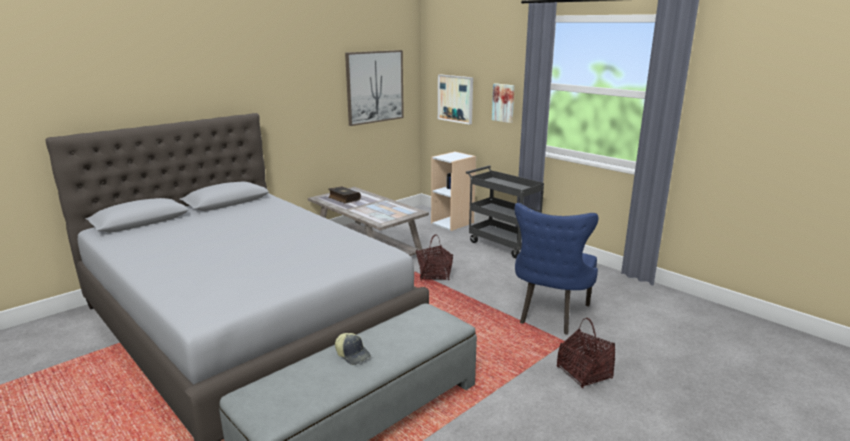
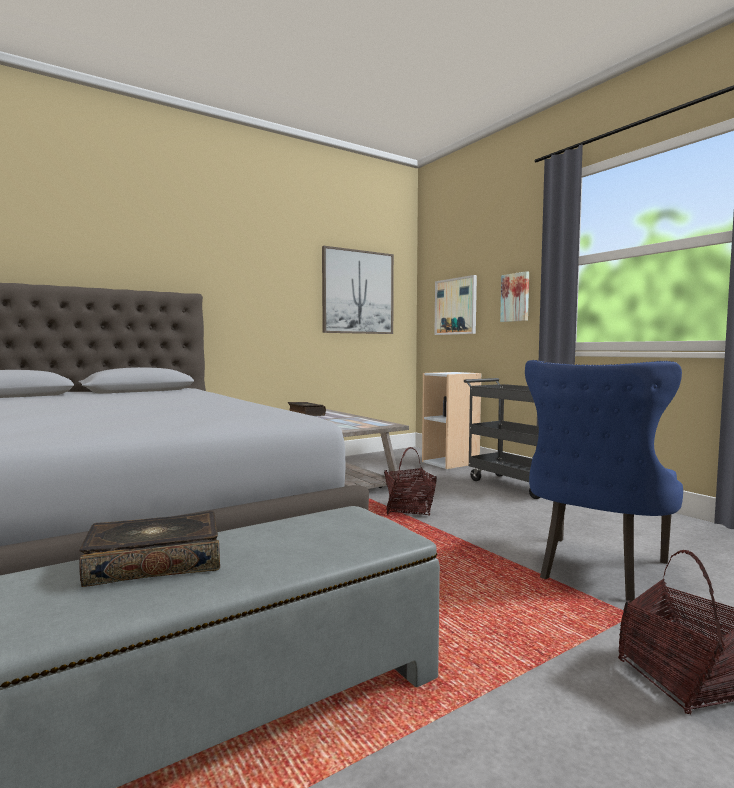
camera: 10 degrees right, 15 degrees down
cap [335,333,371,365] -> book [79,511,220,587]

